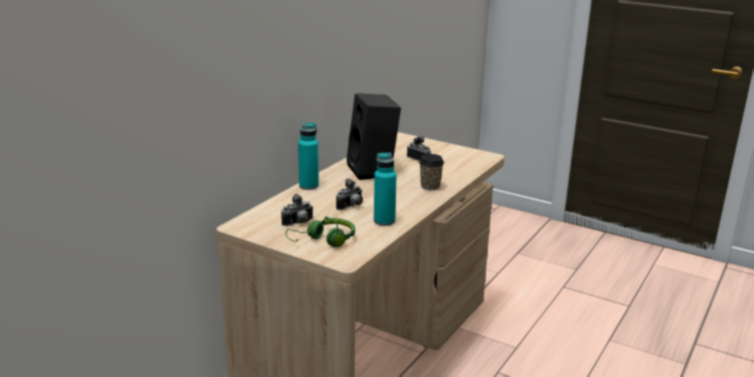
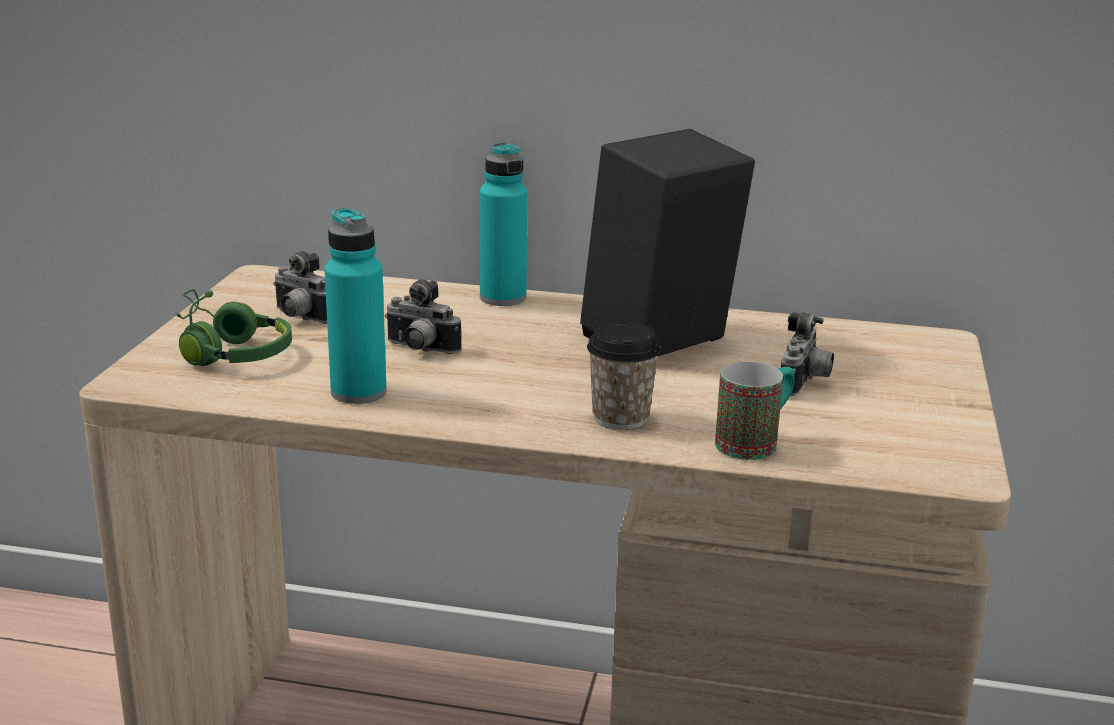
camera: 70 degrees right, 0 degrees up
none -> mug [715,361,795,460]

